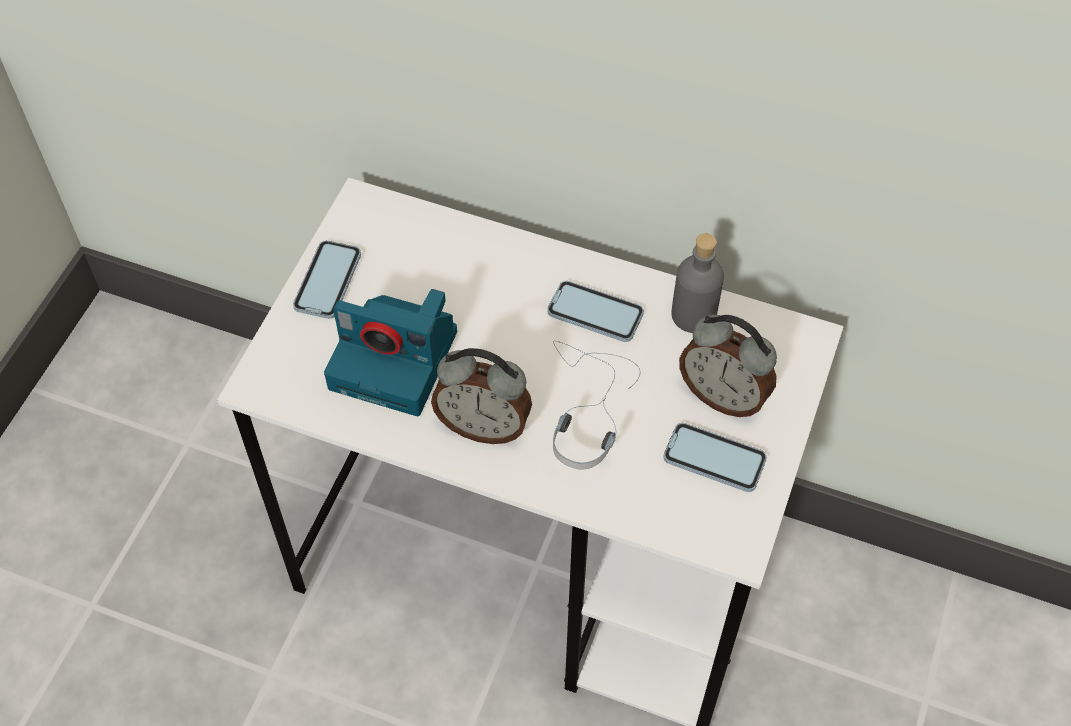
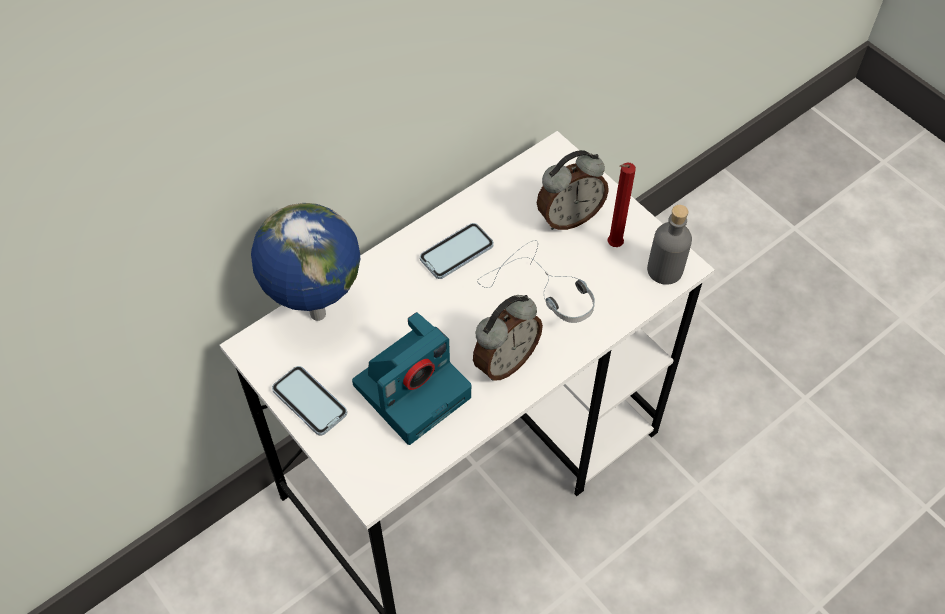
camera: 60 degrees left, 0 degrees up
phone [663,423,767,492] -> red candle [607,163,636,247]
grey bottle [672,233,724,333] -> grey bottle moved to [647,205,692,285]
none -> globe [251,203,360,321]

